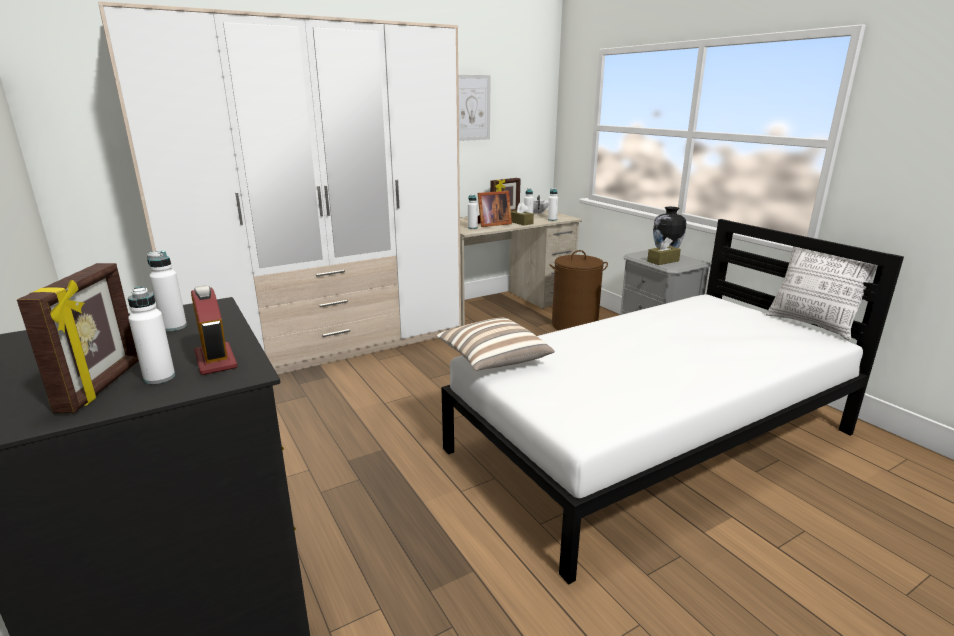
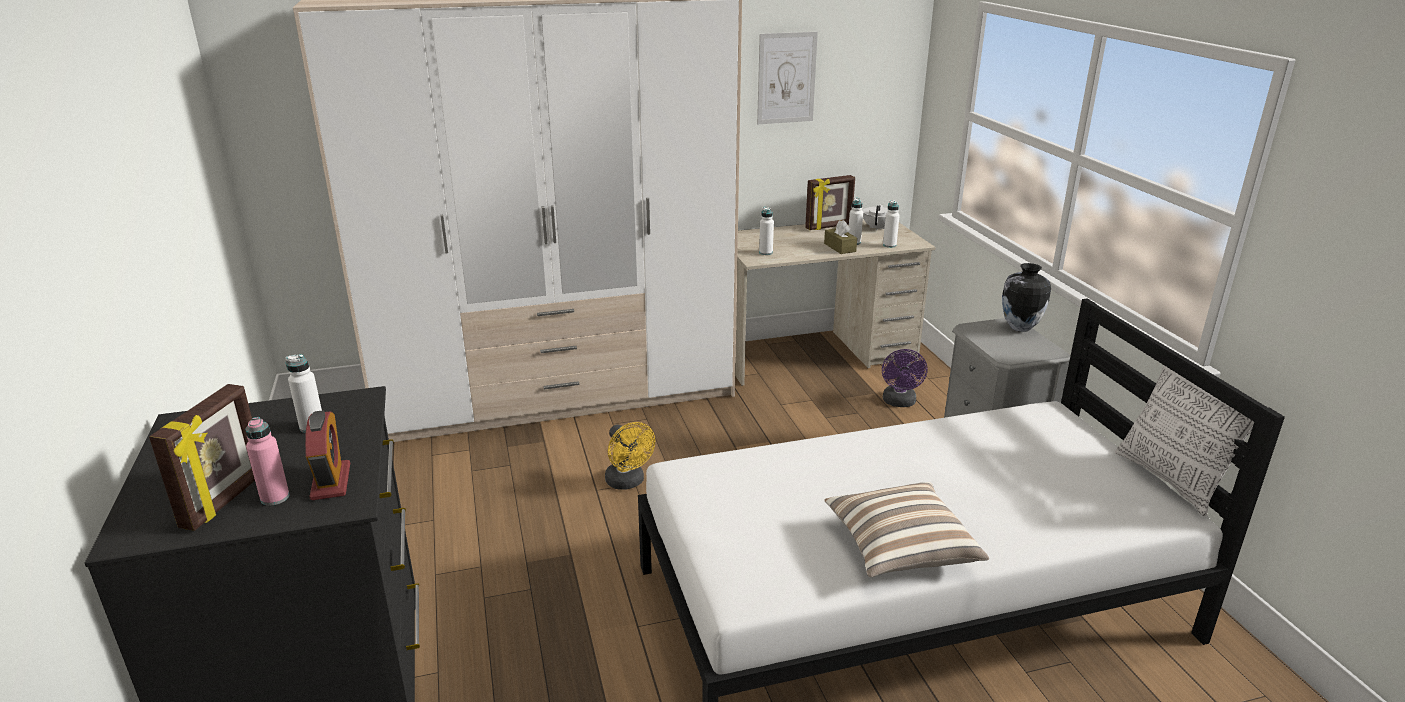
camera: 15 degrees right, 5 degrees up
white bottle [128,286,175,384] -> pink bottle [245,417,290,506]
pillow [436,318,555,371] -> pillow moved to [825,482,989,577]
picture frame [478,191,512,227] -> none
brown laundry basket [550,250,608,331] -> purple fan [882,349,928,407]
brown tissue box [647,237,681,265] -> none
none -> yellow fan [605,422,655,490]

